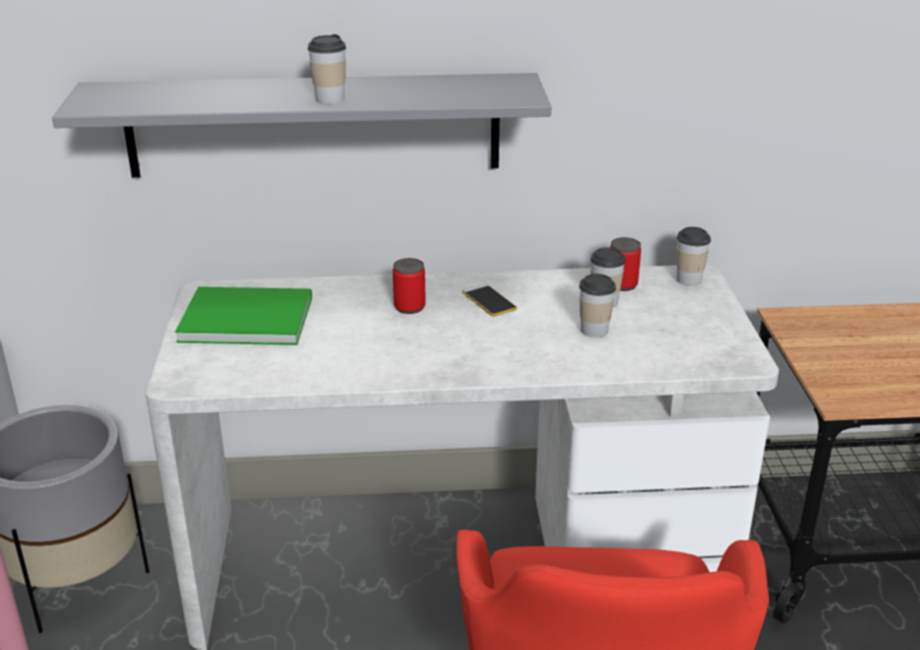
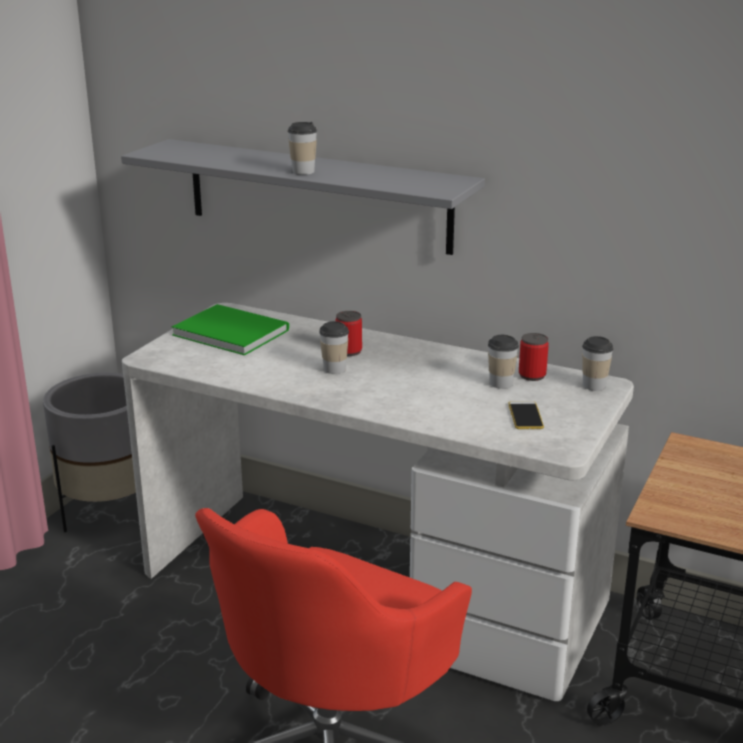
camera: 30 degrees right, 5 degrees down
phone [462,284,517,316] -> phone moved to [508,401,544,429]
cup [579,274,616,337] -> cup moved to [319,321,349,374]

